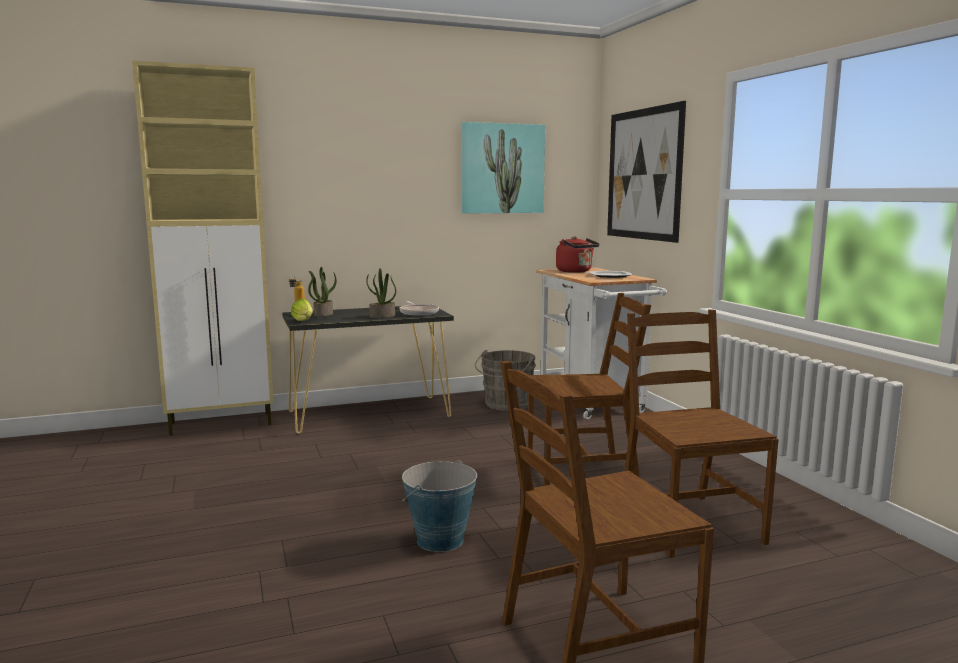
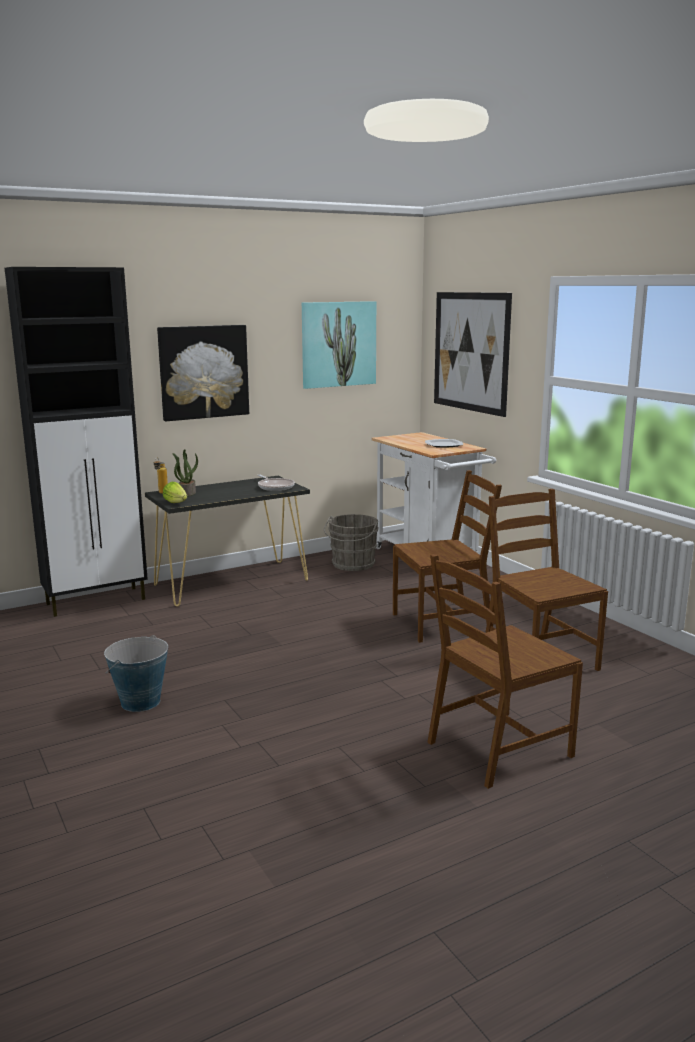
camera: 10 degrees left, 5 degrees up
beige cabinet [132,61,274,436] -> black cabinet [5,267,148,617]
potted plant [366,268,397,318] -> none
bucket [402,460,477,552] -> bucket moved to [104,635,168,712]
red kettle [556,236,600,273] -> none
none -> picture [157,325,249,421]

